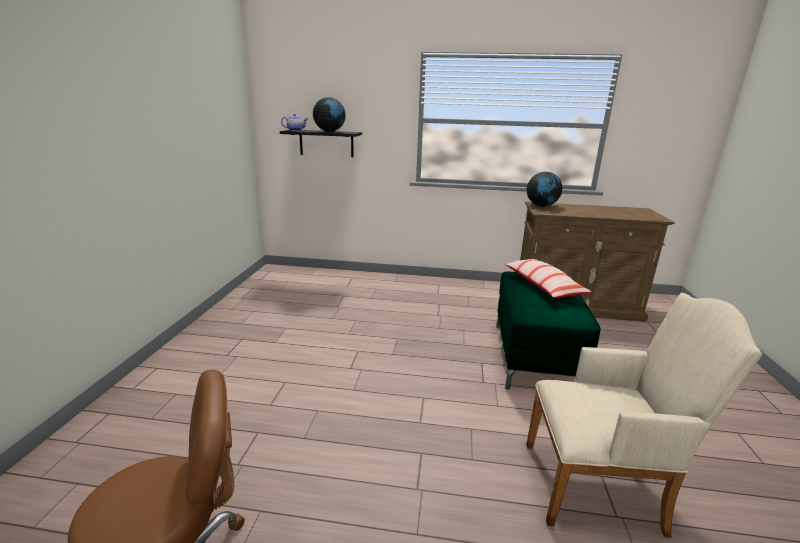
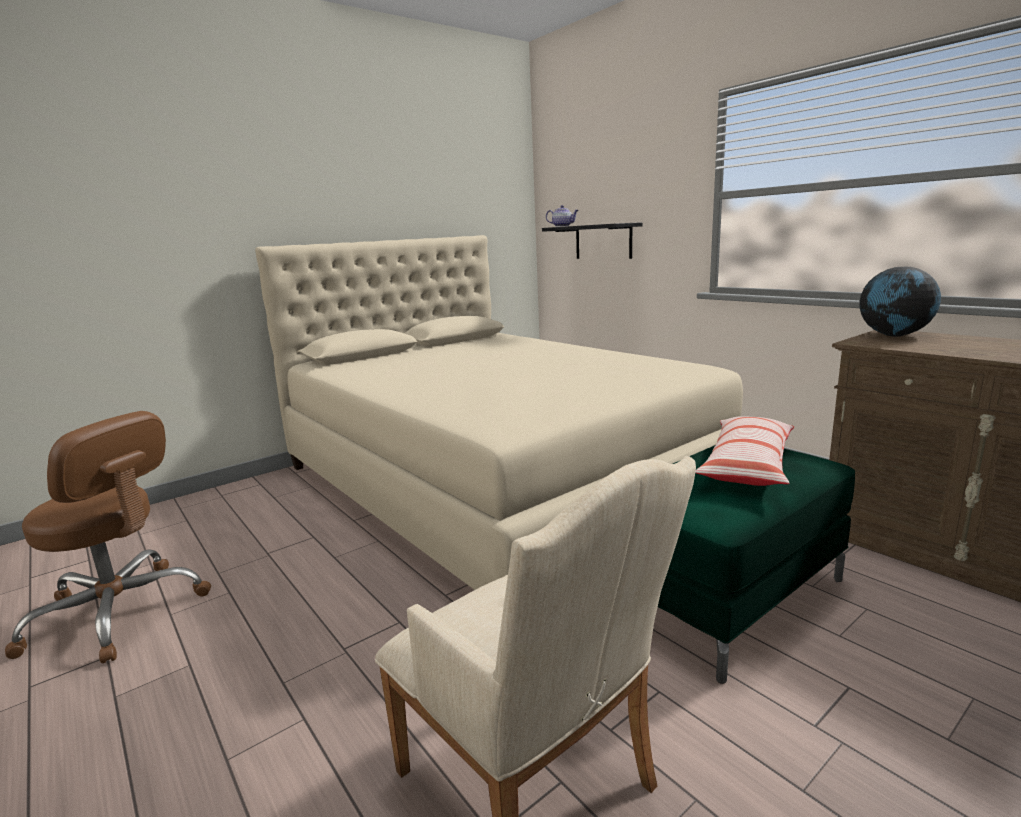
camera: 45 degrees right, 5 degrees down
globe [313,97,346,132] -> none
none -> beige bed [255,235,743,590]

